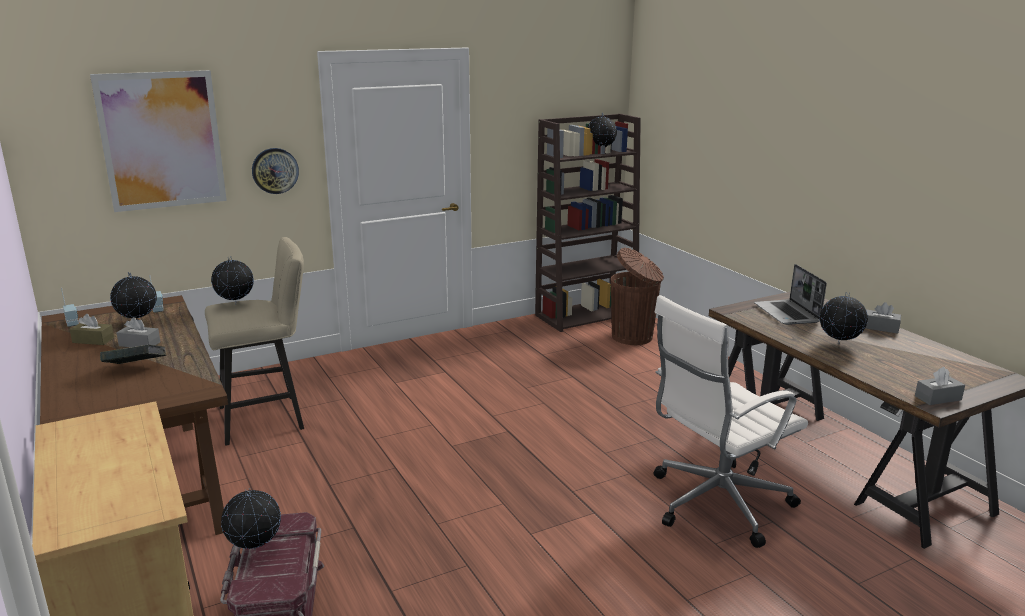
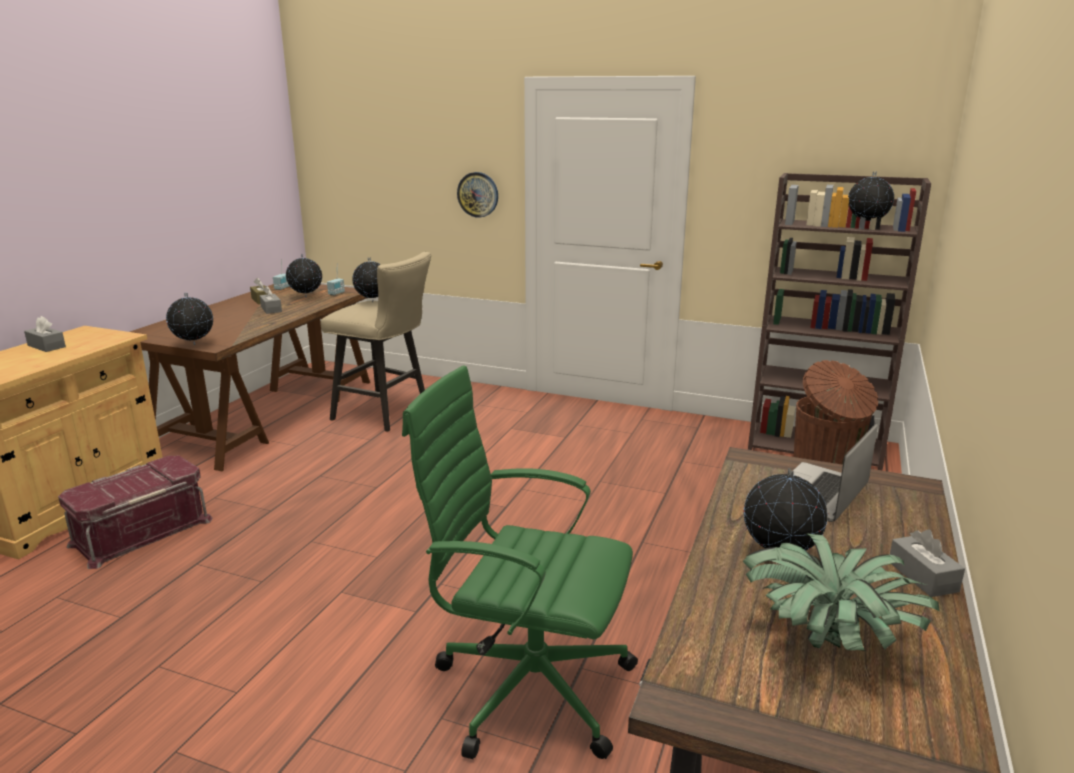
camera: 50 degrees right, 0 degrees up
picture [90,70,227,212] -> none
book [100,345,166,364] -> none
globe [221,488,281,550] -> globe moved to [166,293,213,345]
white office chair [654,295,808,548] -> green office chair [402,365,638,759]
grey tissue box [915,367,965,405] -> grey tissue box moved to [24,316,66,352]
none -> potted plant [743,533,939,651]

